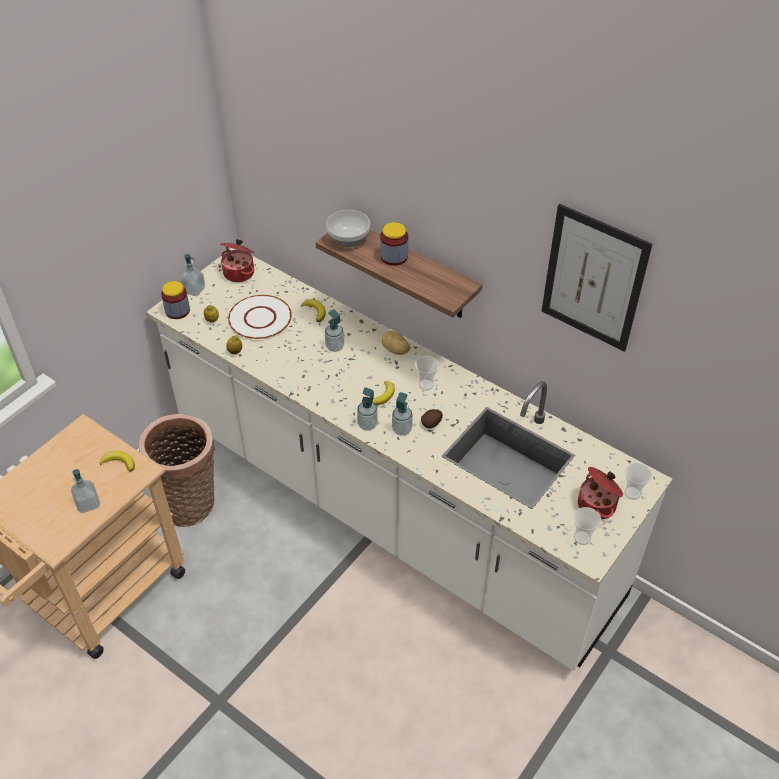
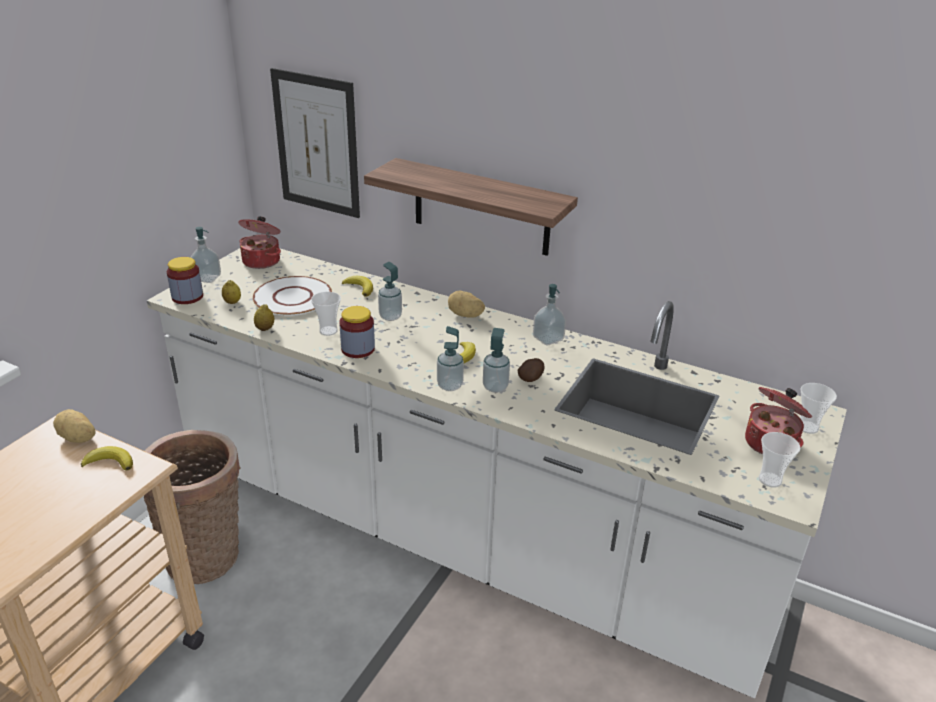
camera: 10 degrees left, 15 degrees down
soap dispenser [71,469,100,513] -> soap dispenser moved to [533,284,566,346]
bowl [326,210,370,247] -> none
jar [380,222,408,266] -> jar moved to [339,306,375,358]
cup [415,356,439,391] -> cup moved to [311,292,341,336]
picture [542,204,653,352] -> picture moved to [270,68,360,218]
none -> potato [53,409,95,443]

